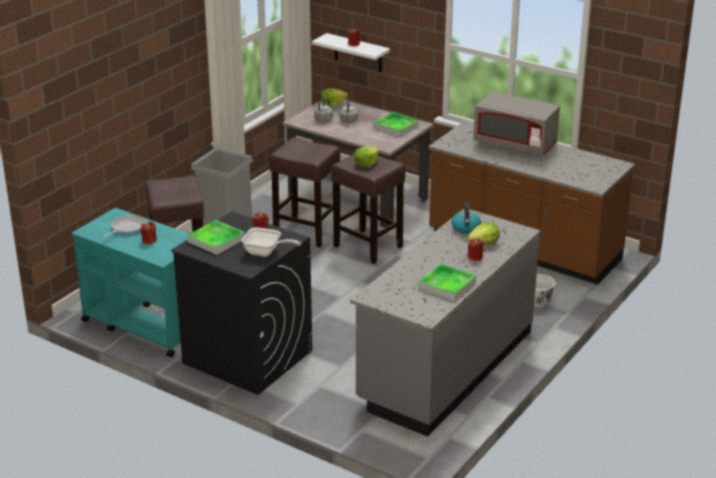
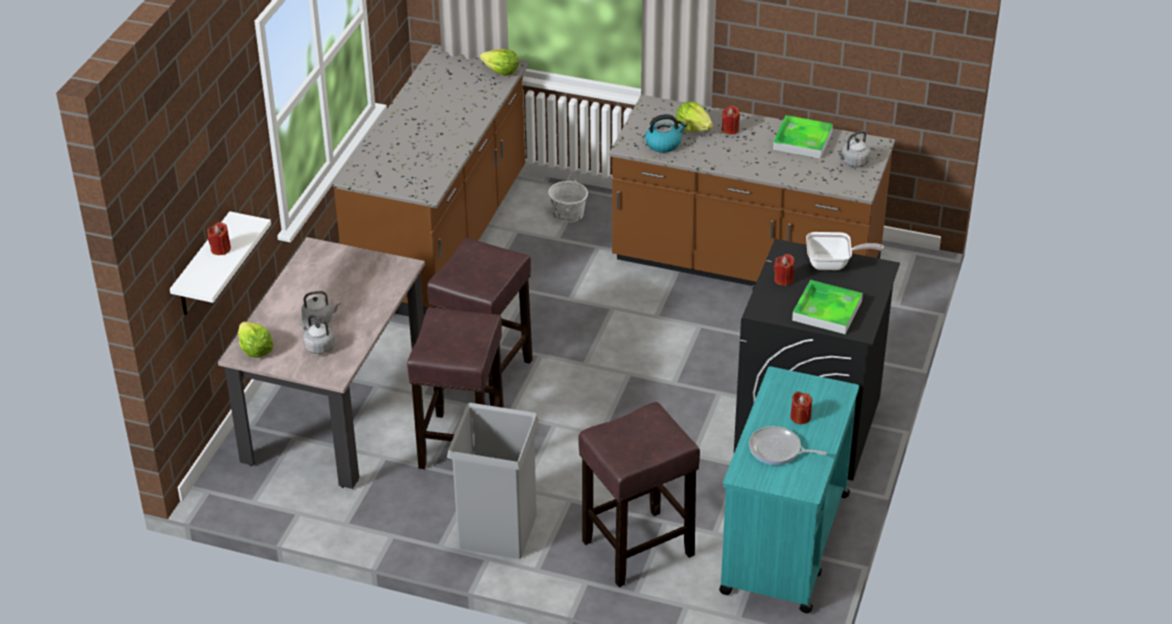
camera: 105 degrees left, 10 degrees up
frying pan [241,227,301,257] -> frying pan turned 90 degrees clockwise [806,232,884,270]
grey counter [350,209,540,437] -> brown counter [609,95,895,286]
lettuce [354,147,379,167] -> lettuce moved to [480,49,519,76]
tray [373,112,419,137] -> none
grey microwave [473,91,560,155] -> none
none -> grey kettle [836,131,871,167]

